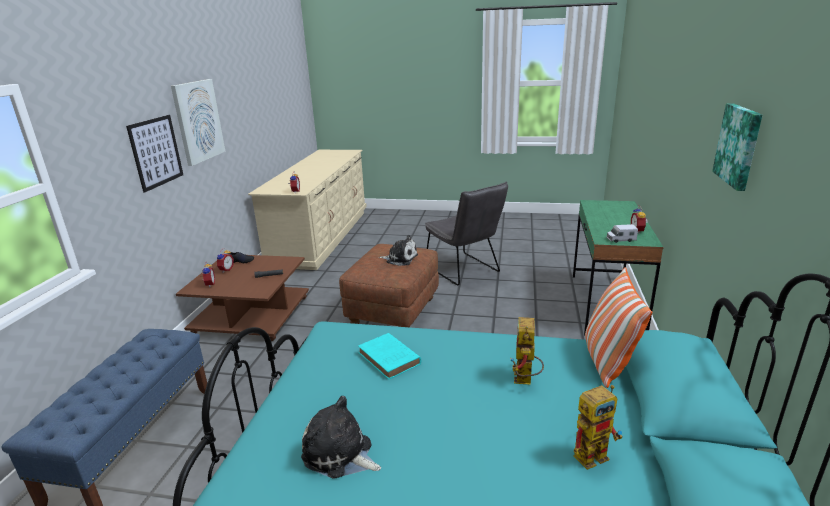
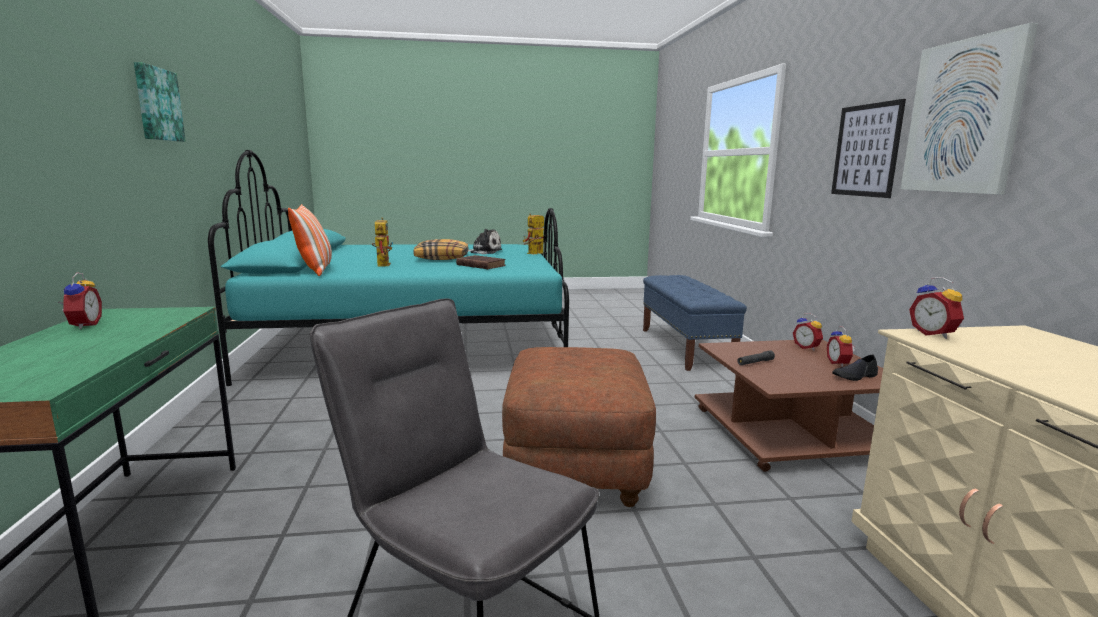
camera: 160 degrees right, 10 degrees down
turquoise book [358,333,421,380] -> brown book [456,255,506,269]
plush toy [378,235,418,266] -> none
toy robot [574,385,623,470] -> toy robot moved to [523,214,544,254]
toy truck [606,224,638,243] -> none
none -> pillow [413,239,469,260]

